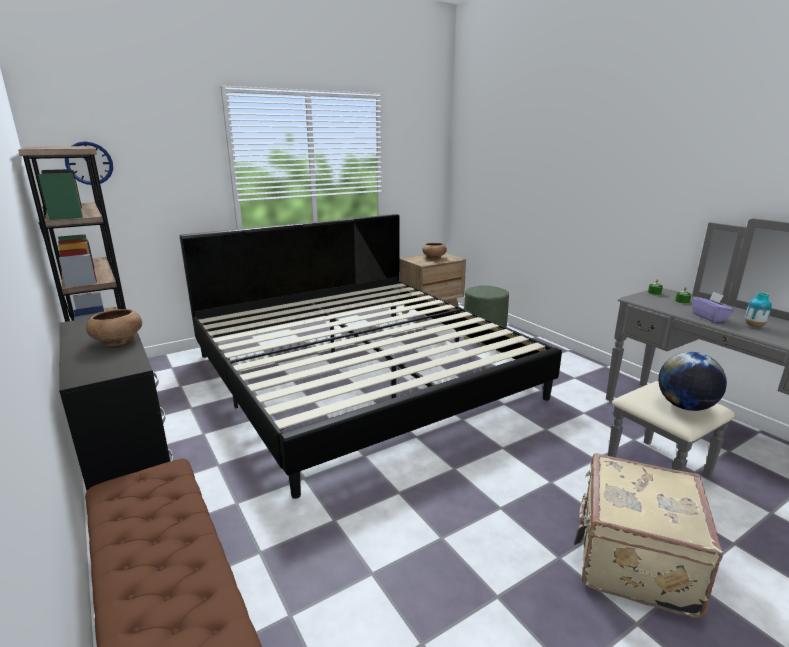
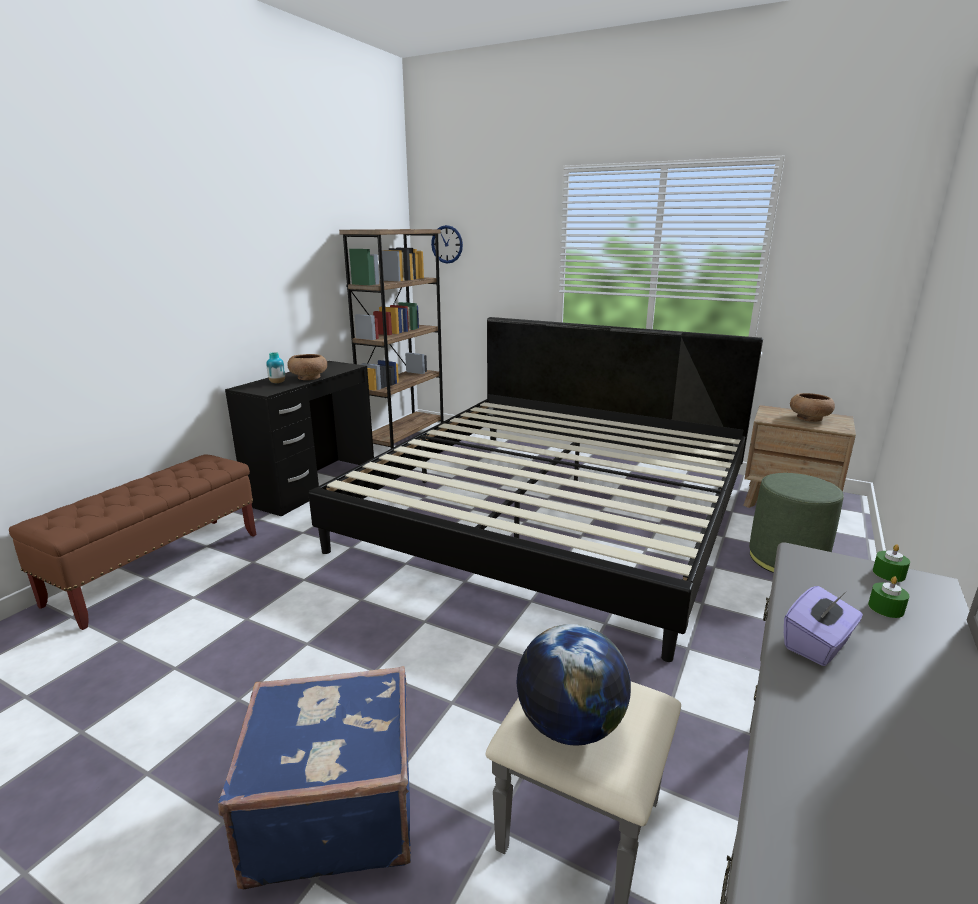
camera: 60 degrees right, 0 degrees up
beige suitcase [574,453,723,618] -> blue suitcase [218,666,411,889]
vase [745,292,771,327] -> vase moved to [267,352,285,383]

